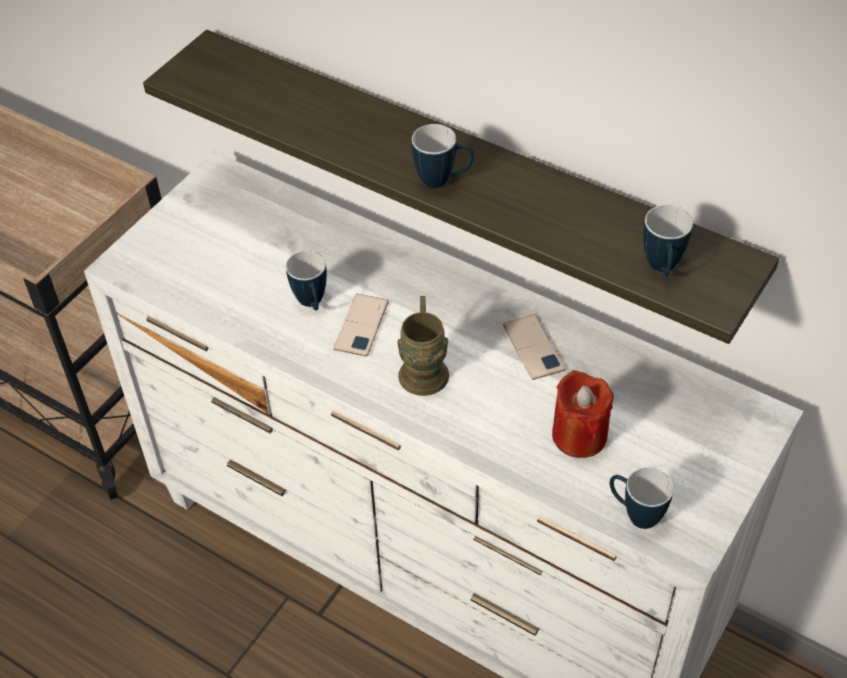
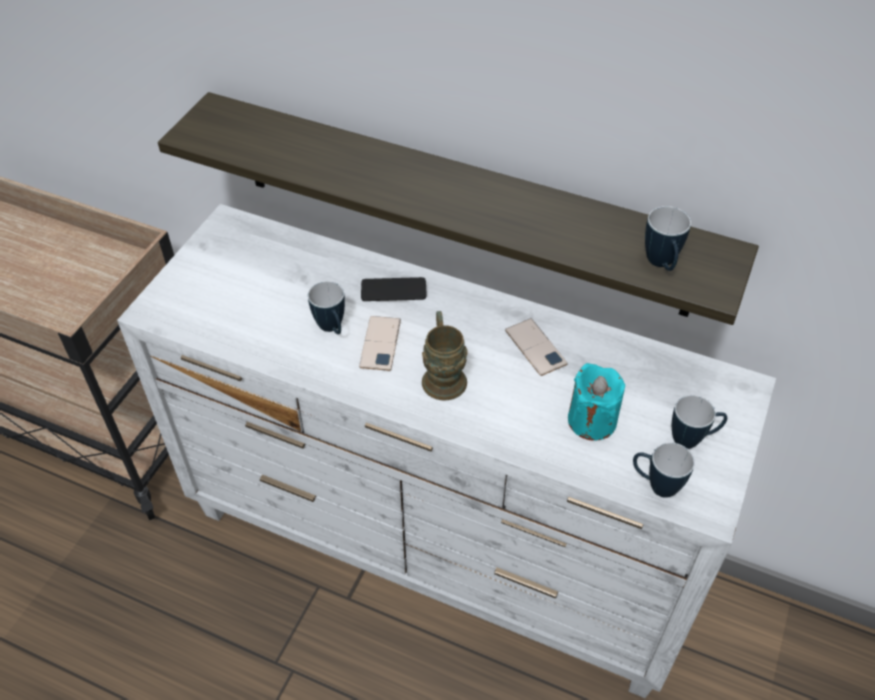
camera: 10 degrees left, 0 degrees up
mug [412,124,474,188] -> mug moved to [672,395,727,449]
red candle [552,370,614,458] -> turquoise candle [568,363,625,441]
none -> phone [361,277,426,301]

